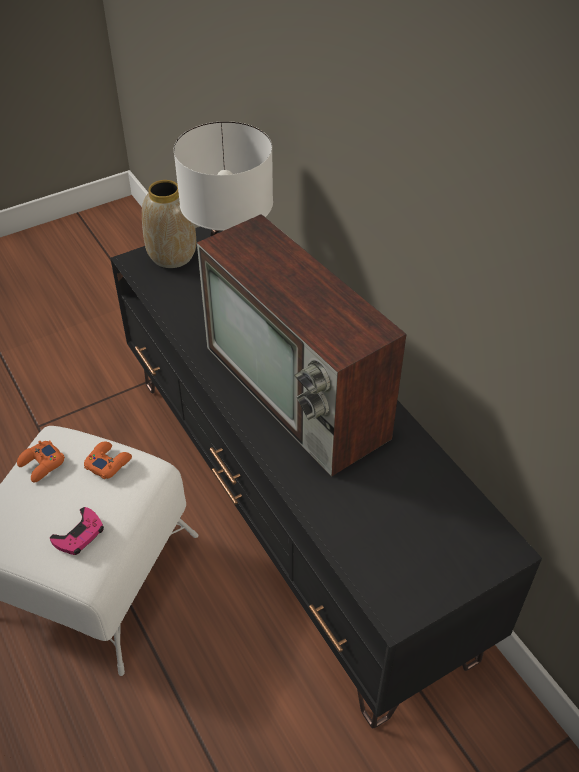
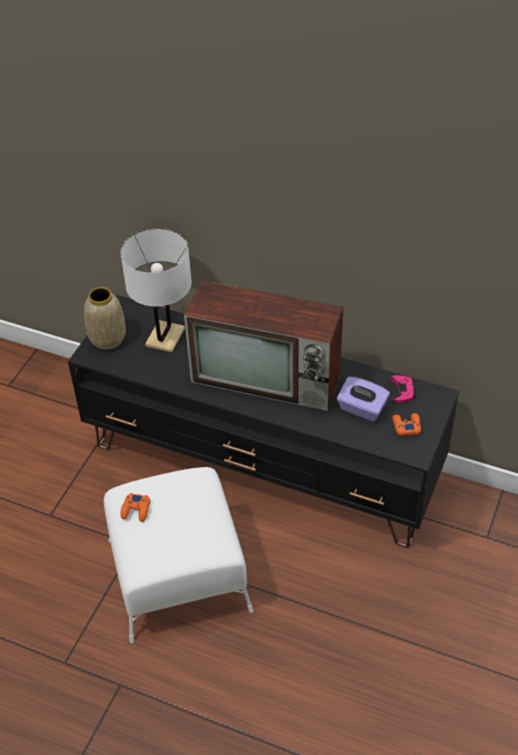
camera: 35 degrees left, 0 degrees up
pink game controller [50,507,104,555] -> pink game controller moved to [390,375,415,403]
orange game controller [84,441,132,479] -> orange game controller moved to [392,413,421,436]
none -> purple tissue box [337,377,390,422]

